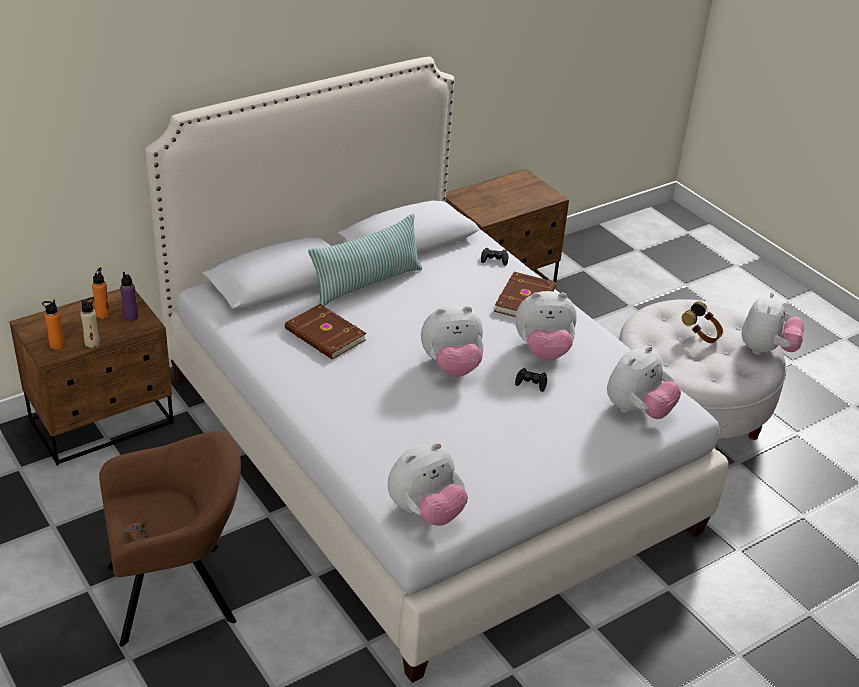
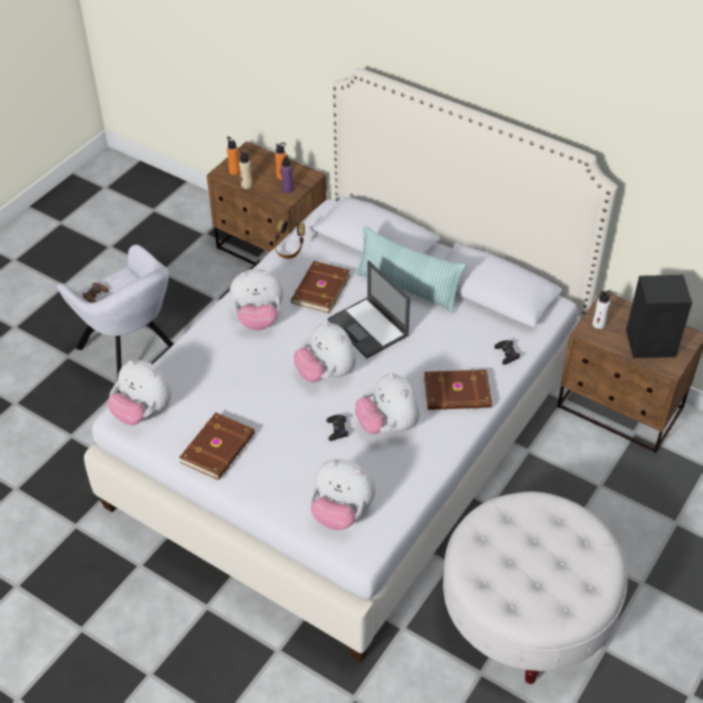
camera: 70 degrees right, 10 degrees up
brown armchair [99,431,241,647] -> grey armchair [57,244,174,393]
headphones [682,301,723,343] -> headphones moved to [274,220,305,259]
plush toy [741,292,804,355] -> plush toy moved to [230,269,284,330]
none -> brown book [179,412,255,480]
none -> laptop [328,260,410,359]
none -> white bottle [592,290,613,329]
none -> black speaker [626,275,692,358]

